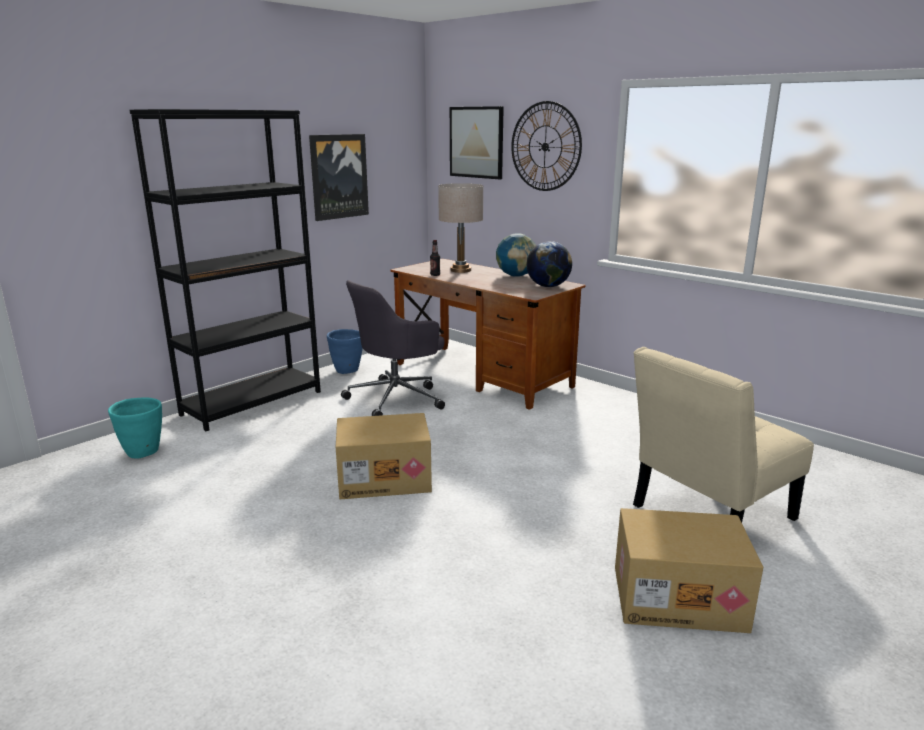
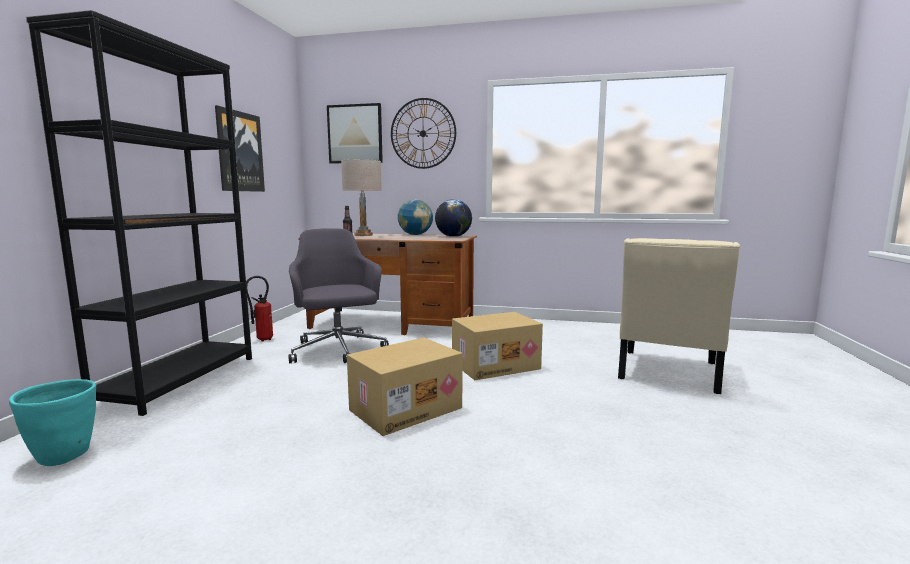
camera: 30 degrees left, 10 degrees down
blue planter [327,329,363,374] -> fire extinguisher [246,276,273,341]
grey office chair [341,280,445,416] -> grey office chair turned 135 degrees clockwise [288,228,389,363]
cardboard box [615,508,763,633] -> cardboard box moved to [452,312,543,380]

